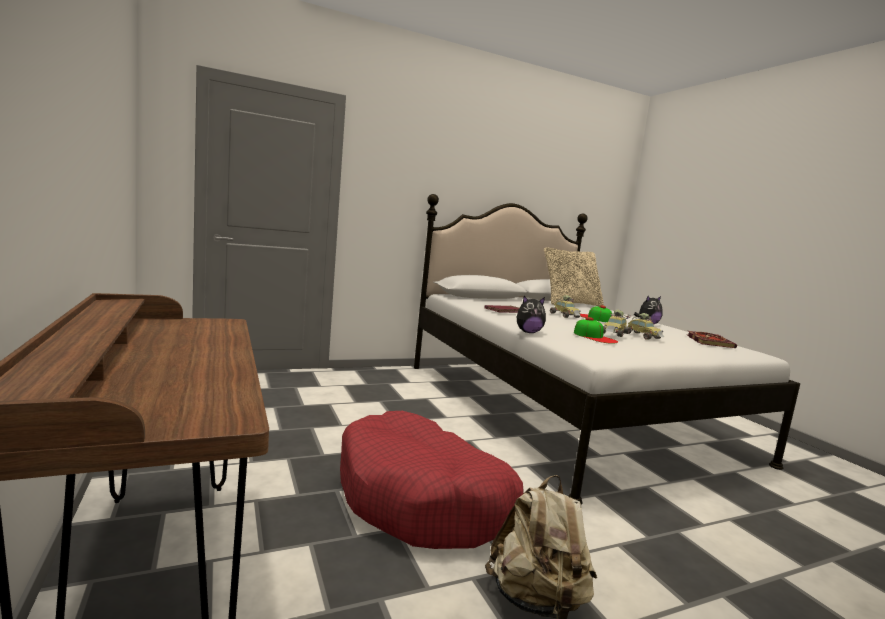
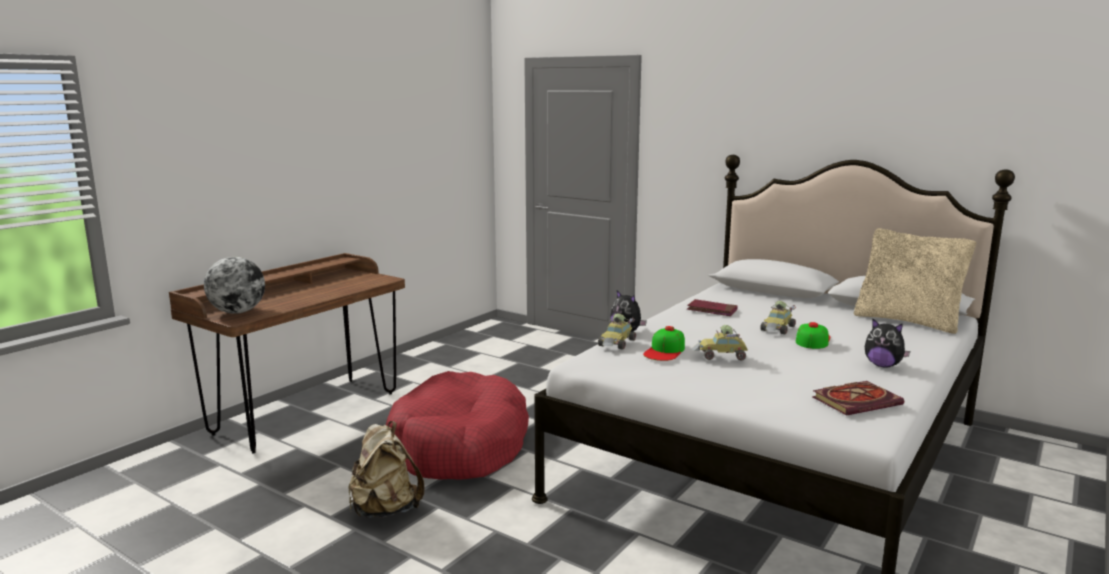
camera: 60 degrees right, 5 degrees up
toy car [627,313,665,340] -> toy car moved to [598,313,636,350]
none -> globe [204,257,265,314]

